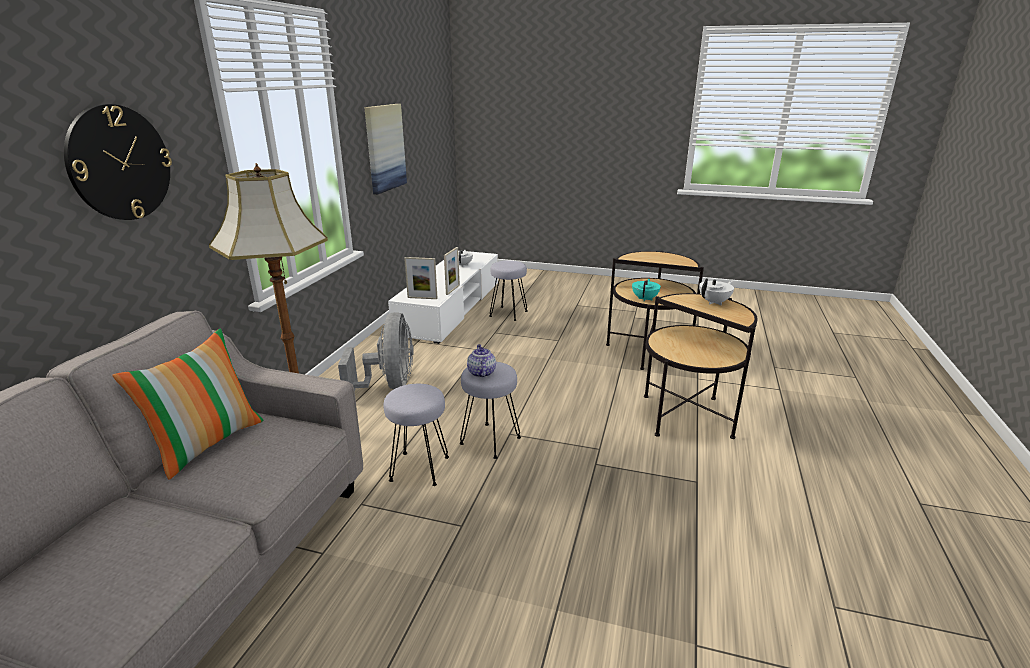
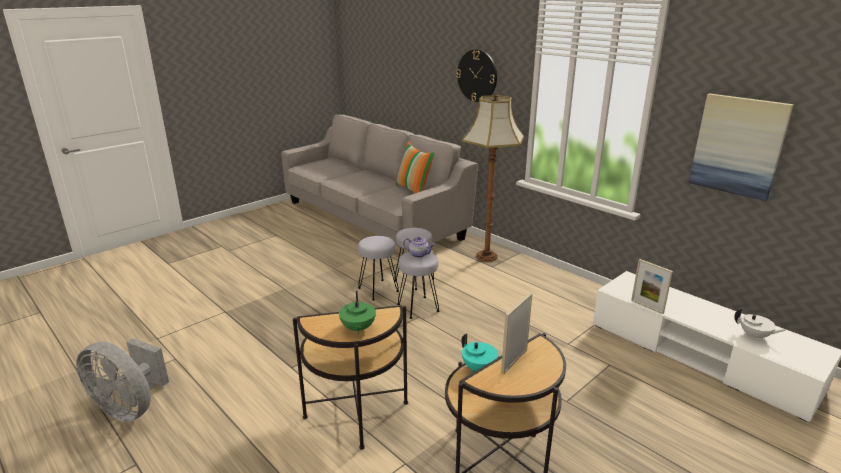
camera: 120 degrees right, 0 degrees up
grey fan [338,312,414,391] -> grey fan moved to [76,338,169,422]
picture frame [404,257,438,299] -> picture frame moved to [501,293,532,374]
grey stool [489,260,527,321] -> grey stool moved to [358,236,399,300]
white teapot [699,278,734,305] -> green teapot [339,291,376,334]

